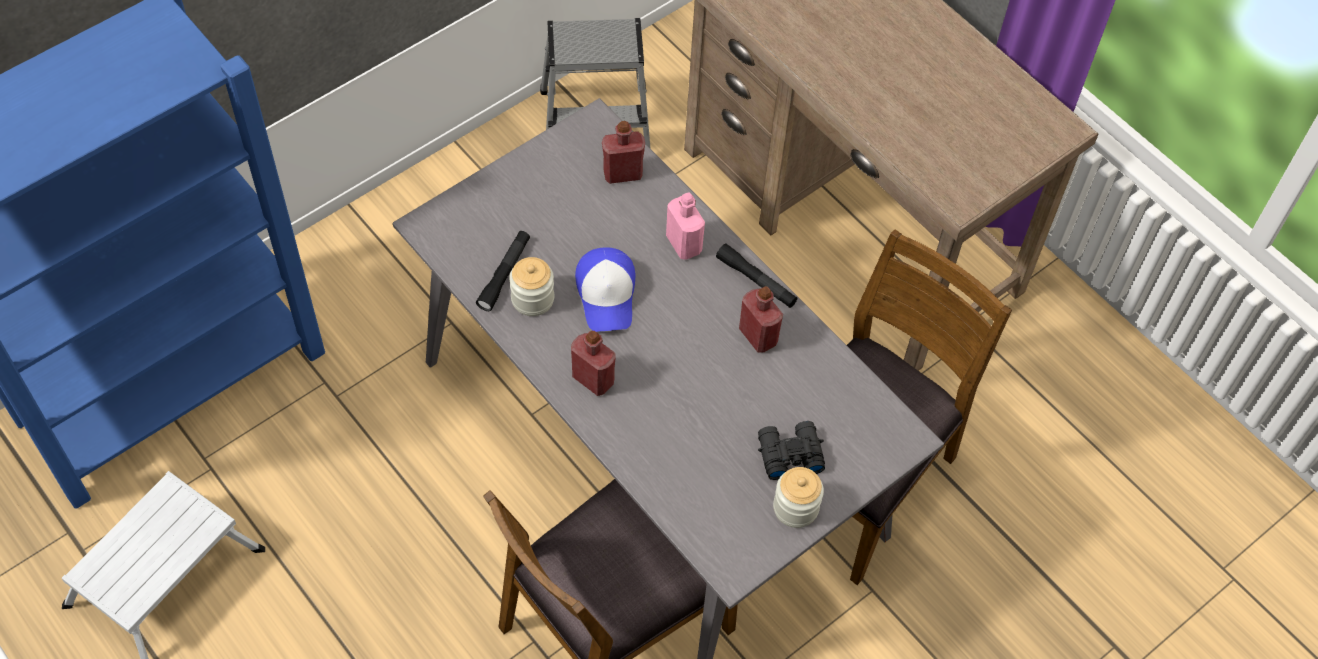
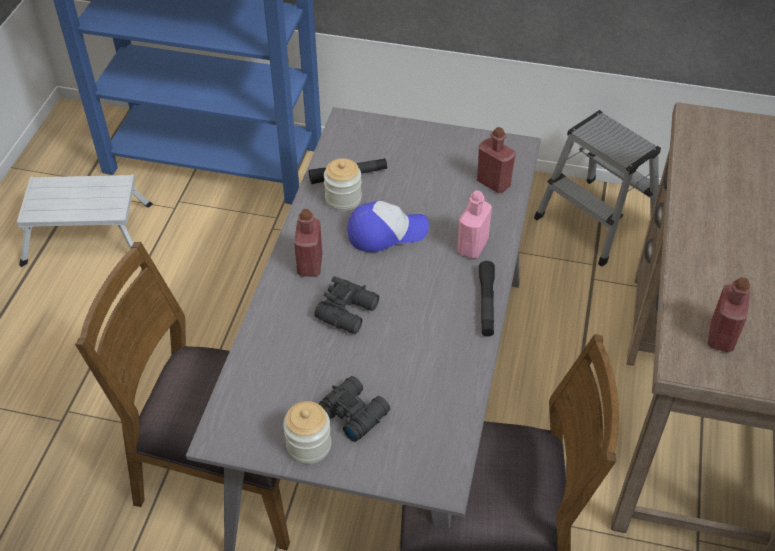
camera: 55 degrees right, 10 degrees down
cap [575,247,635,332] -> cap turned 150 degrees counterclockwise [347,200,429,252]
red bottle [739,286,783,353] -> red bottle moved to [707,277,751,352]
none -> black binoculars [314,276,379,334]

